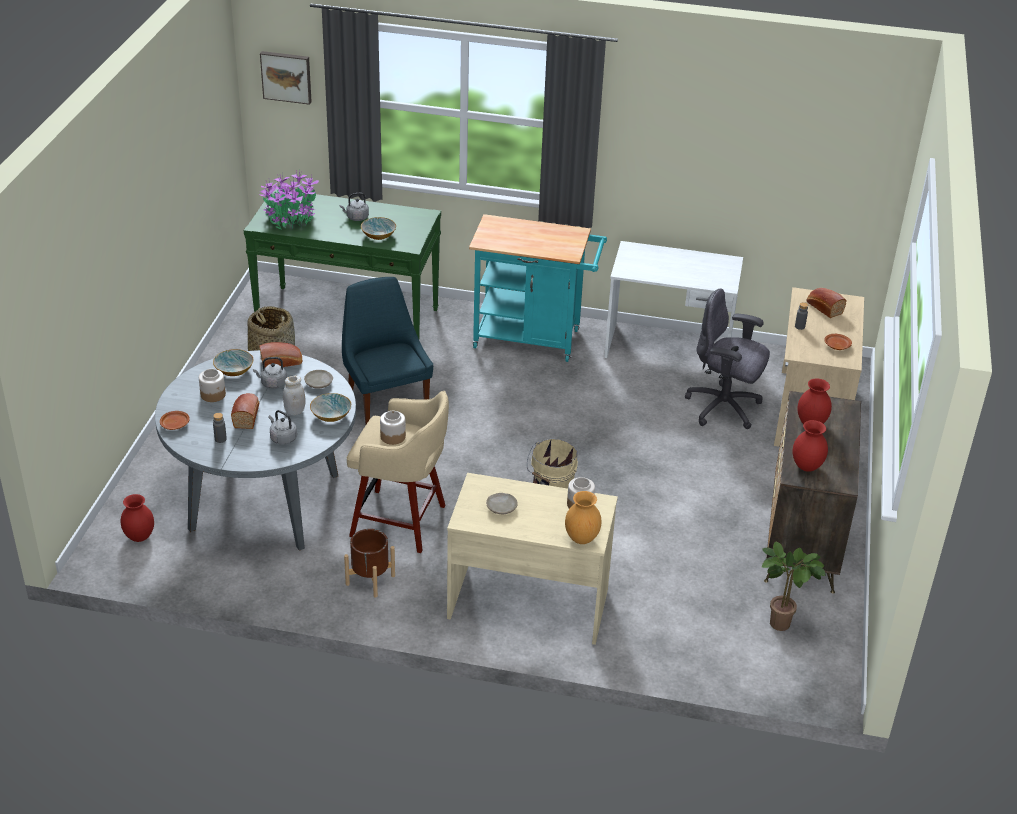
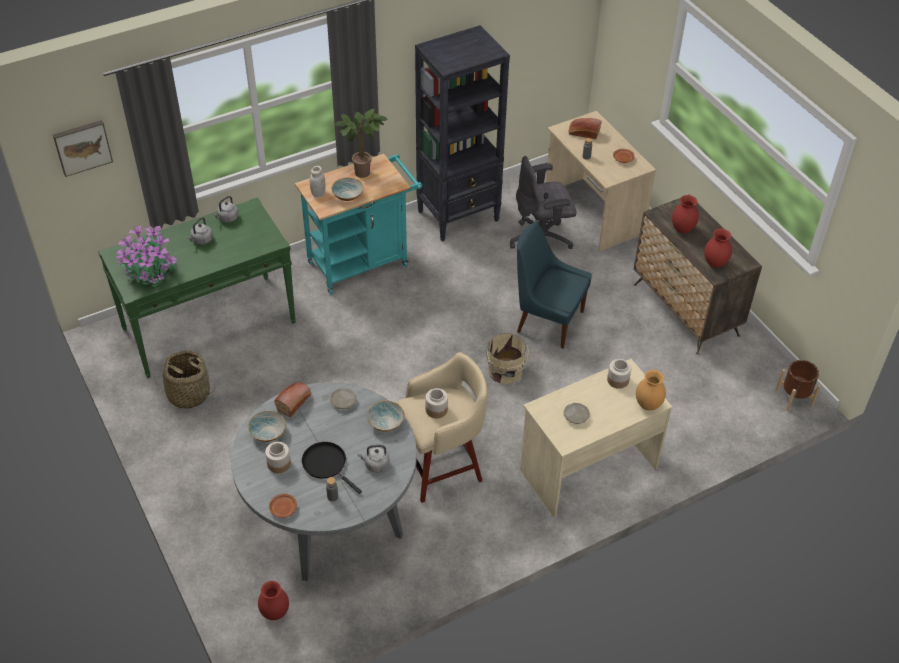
camera: 40 degrees left, 10 degrees up
bread [231,393,259,429] -> black frying pan [302,442,362,494]
grey kettle [253,357,287,389] -> grey kettle moved to [212,196,239,223]
white jar [283,376,306,415] -> white jar moved to [310,166,325,197]
blue chair [342,277,433,425] -> blue chair moved to [517,222,592,349]
brown planter [344,529,395,597] -> brown planter moved to [776,360,821,411]
bowl [361,217,396,240] -> bowl moved to [331,178,364,201]
white desk [604,241,743,358] -> black bookcase [415,25,510,241]
potted plant [762,541,826,631] -> potted plant moved to [335,109,388,178]

